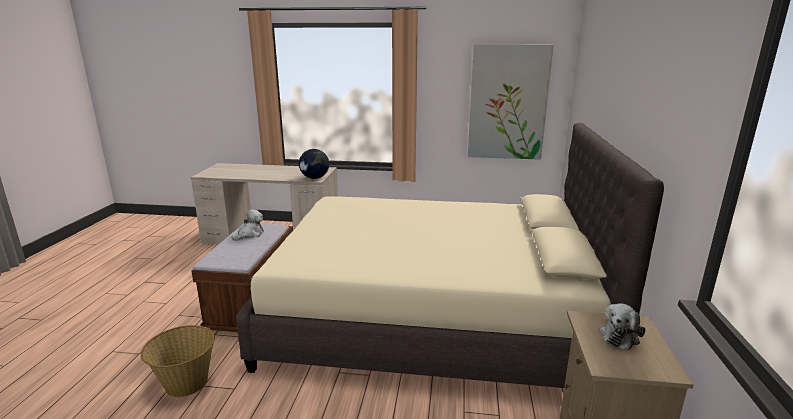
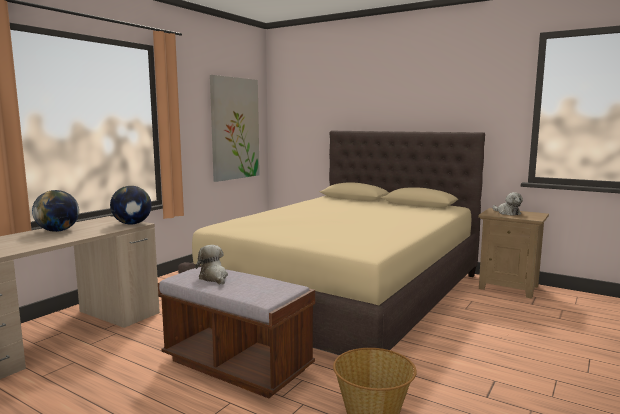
camera: 65 degrees left, 10 degrees down
none -> globe [32,190,79,232]

